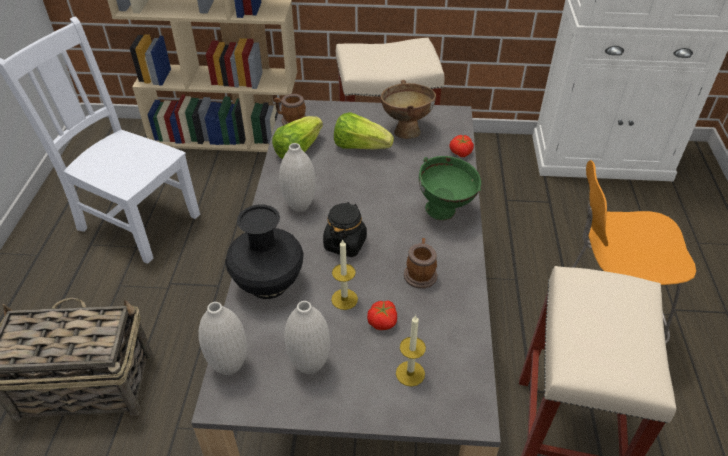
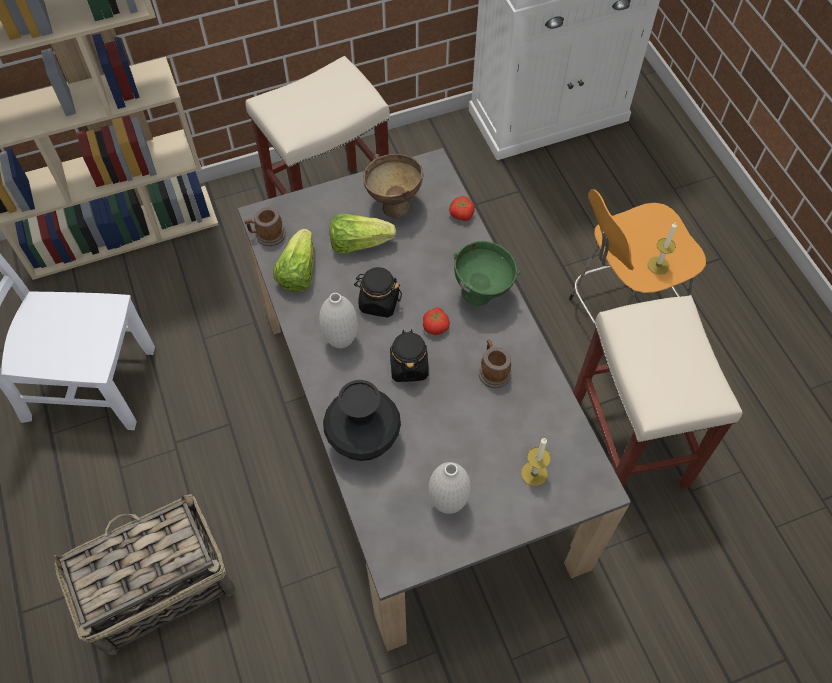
camera: 25 degrees left, 15 degrees up
white vase [198,302,247,375] -> none
candle [331,240,358,310] -> candle moved to [648,222,677,274]
tomato [367,301,397,330] -> tomato moved to [423,308,450,335]
none -> black jar [354,267,402,318]

